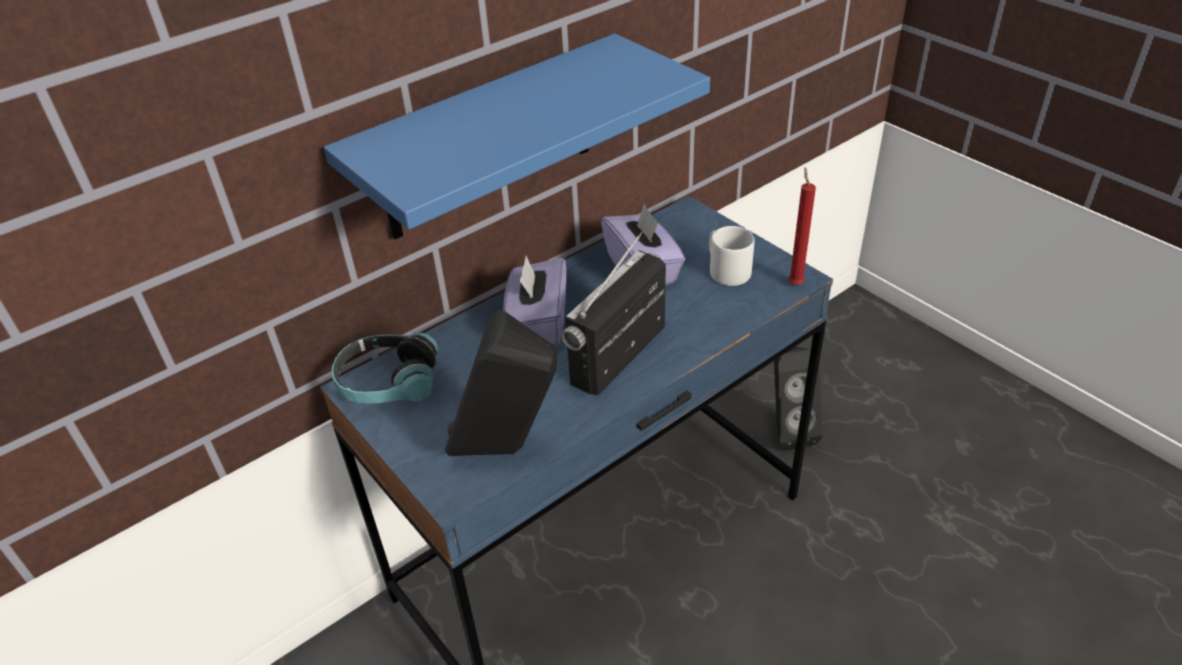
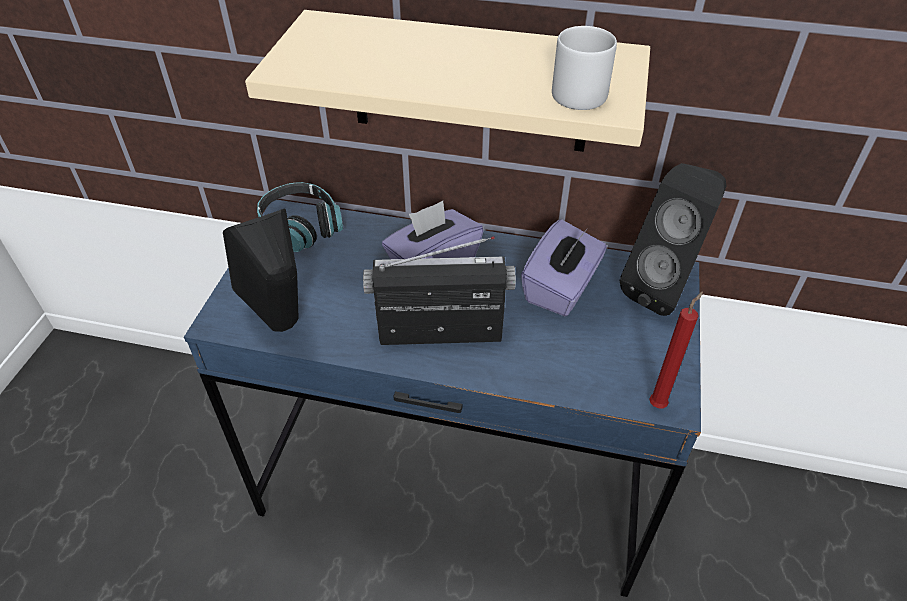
camera: 50 degrees right, 5 degrees up
blue shelf [324,34,710,240] -> beige shelf [245,10,650,152]
grey mug [709,226,755,286] -> grey mug moved to [552,26,617,110]
black speaker [774,346,823,451] -> black speaker moved to [620,163,726,316]

